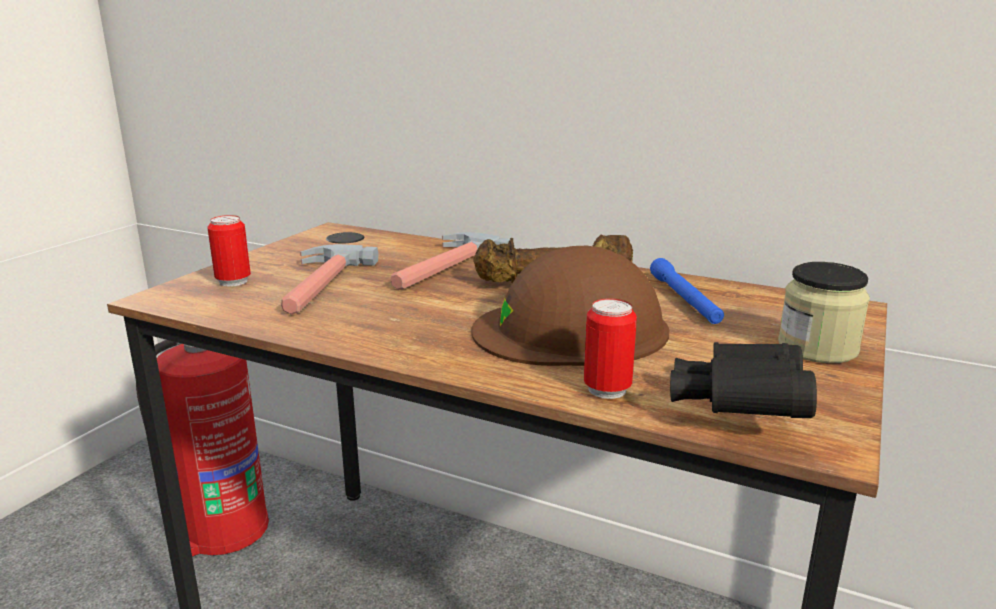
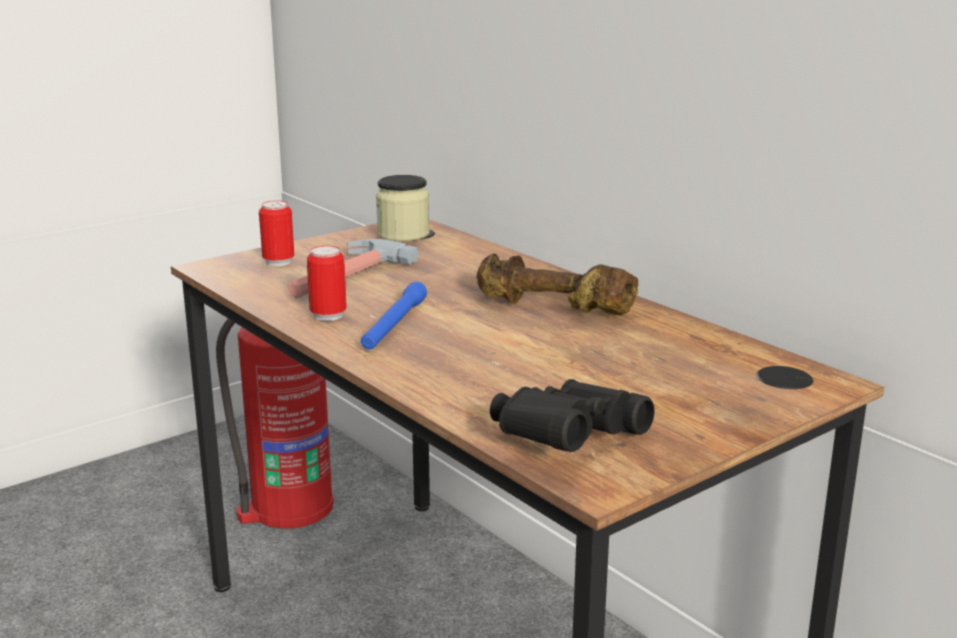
camera: 25 degrees right, 0 degrees up
hammer [391,232,510,290] -> none
brown hard hat [471,246,669,366] -> none
can [584,298,637,399] -> can moved to [307,246,347,321]
blue flashlight [650,258,724,324] -> blue flashlight moved to [361,282,427,350]
jar [778,262,870,363] -> jar moved to [376,175,430,242]

